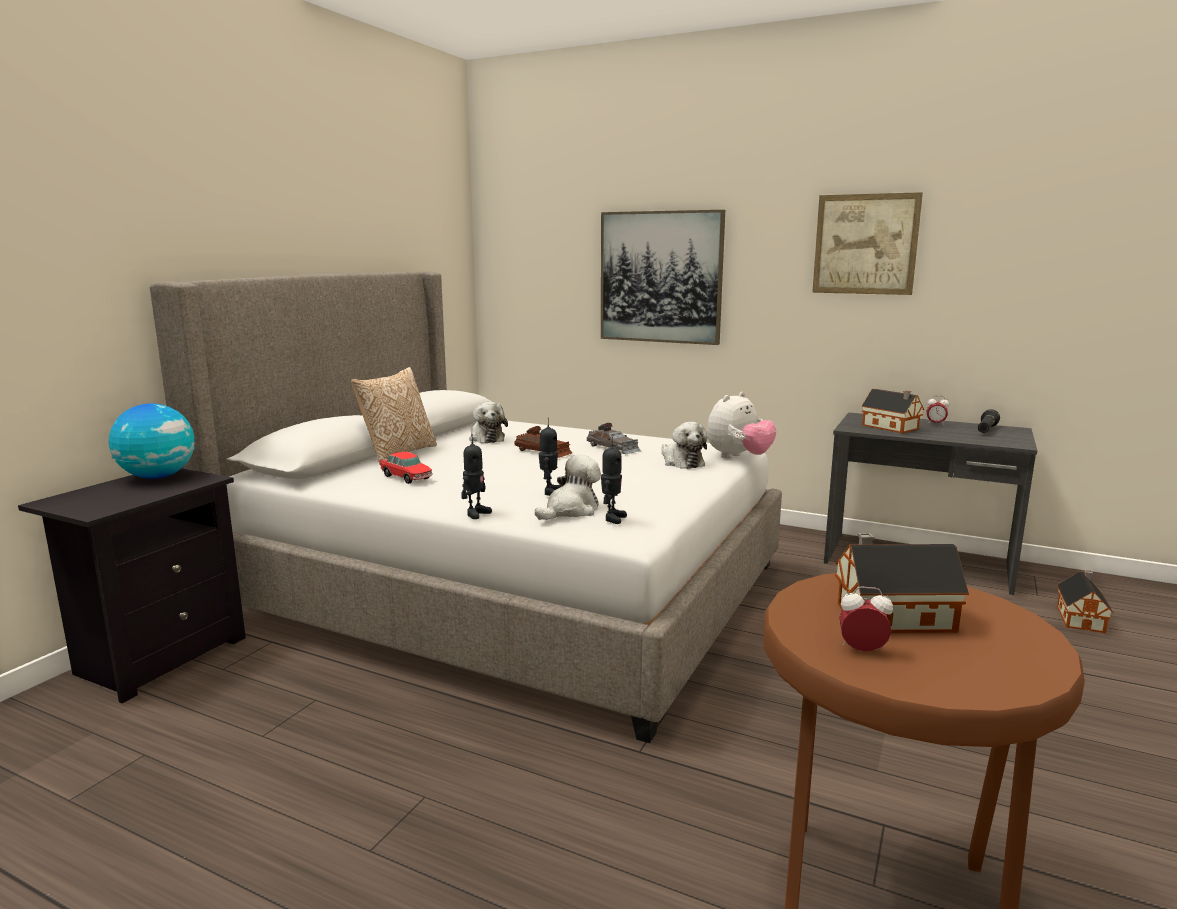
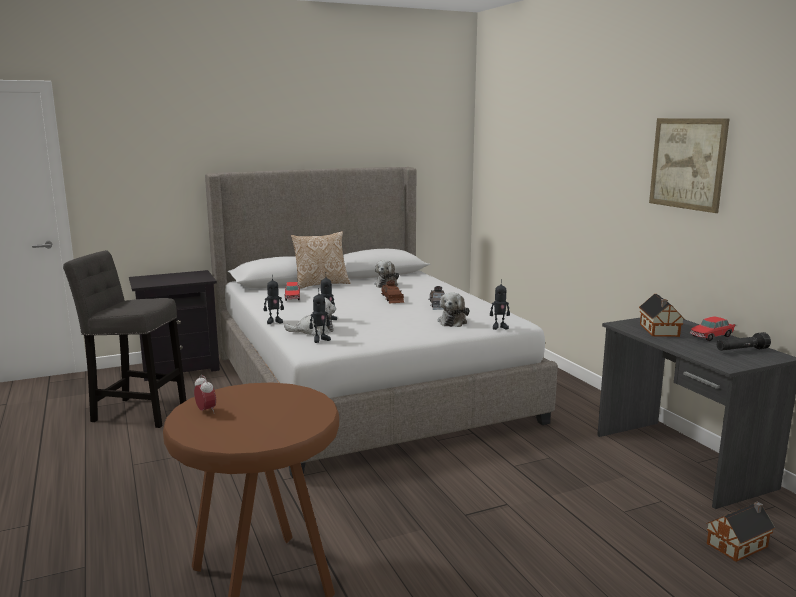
camera: 40 degrees right, 0 degrees up
globe [109,403,195,479] -> none
picture [601,210,725,345] -> none
plush toy [707,392,777,459] -> toy robot [490,279,510,330]
toy house [835,533,969,633] -> none
alarm clock [926,396,949,426] -> toy car [690,316,735,341]
none -> grey stool [63,250,186,428]

